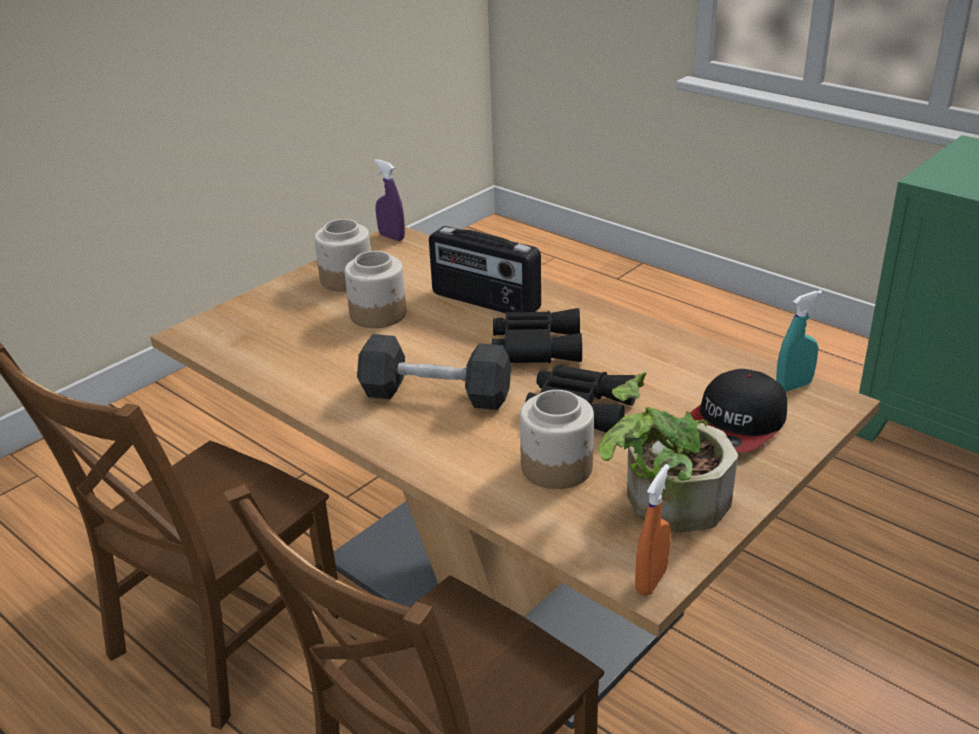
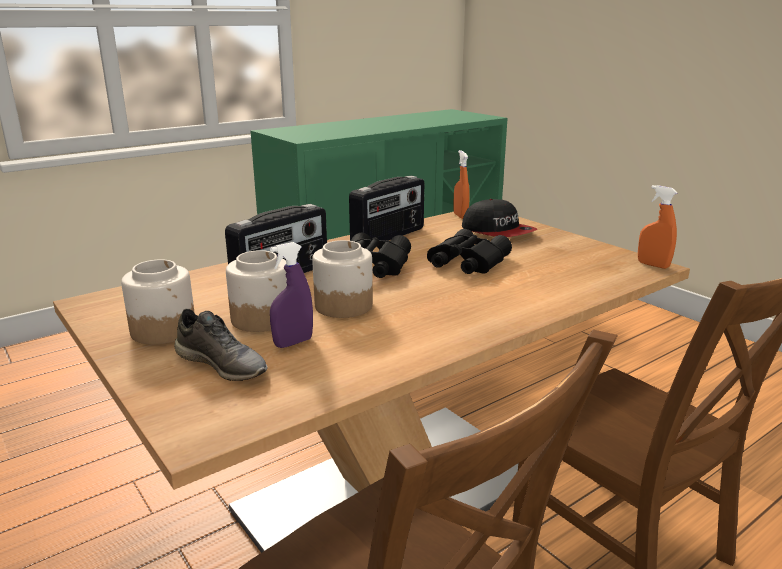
camera: 80 degrees left, 10 degrees down
black dumbbell [357,334,511,410] -> none
purple spray bottle [374,159,405,241] -> purple spray bottle moved to [270,242,313,348]
jar [520,390,594,489] -> jar moved to [312,240,373,318]
potted plant [598,371,738,533] -> none
turquoise spray bottle [776,290,823,392] -> orange spray bottle [453,150,470,219]
none -> grey shoe [174,309,268,381]
none -> radio [349,176,424,241]

